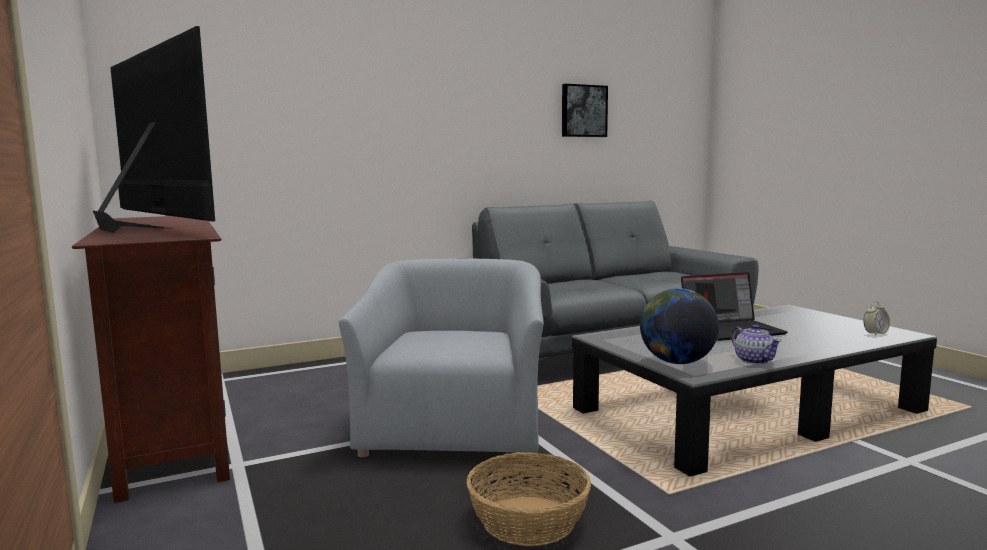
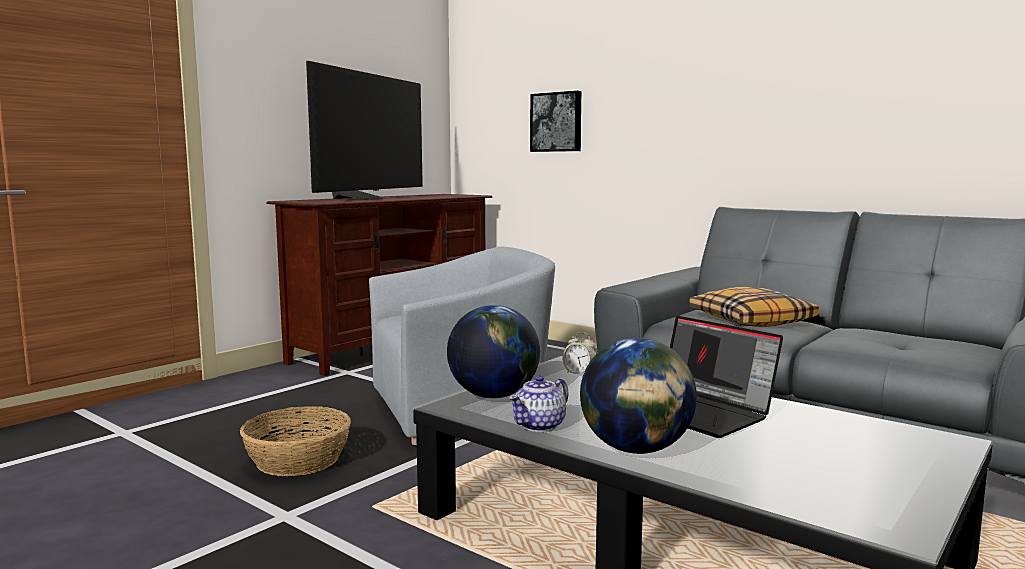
camera: 65 degrees right, 0 degrees up
picture [562,84,608,137] -> picture moved to [530,91,581,152]
alarm clock [863,301,890,336] -> alarm clock moved to [562,332,597,374]
none -> globe [580,338,697,454]
none -> pillow [689,287,819,327]

